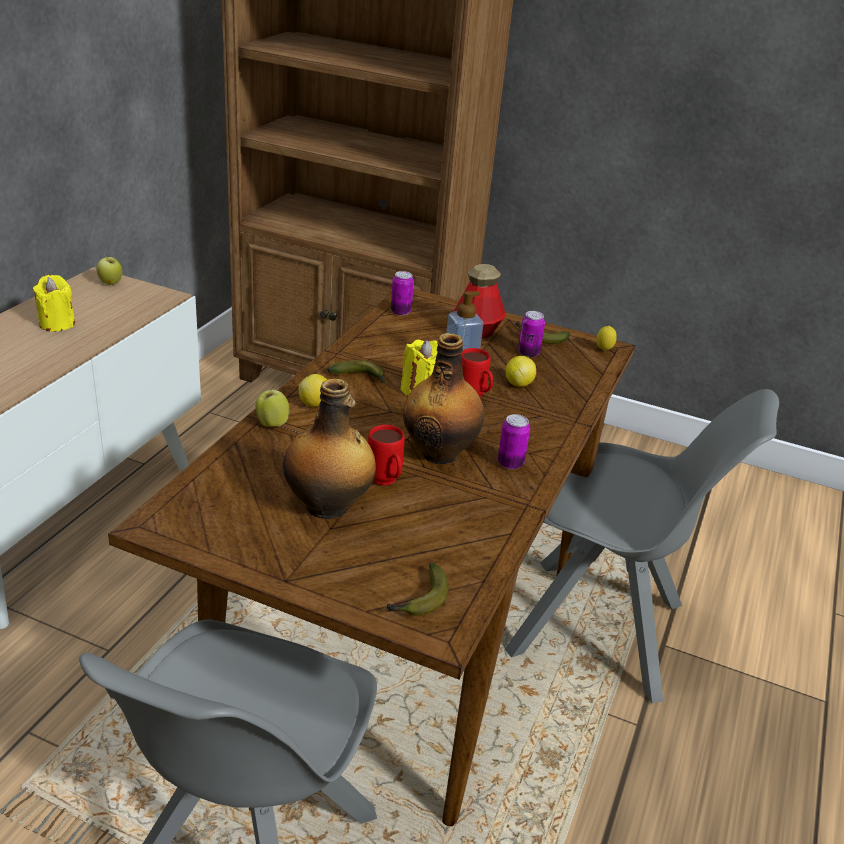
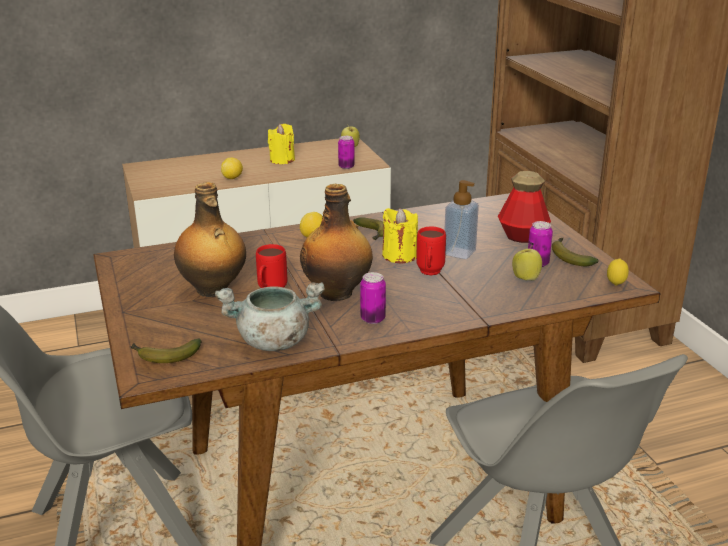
camera: 50 degrees right, 5 degrees down
apple [255,386,289,427] -> apple moved to [512,245,542,281]
can [391,271,414,315] -> can moved to [338,136,355,169]
lemon [505,356,536,387] -> lemon moved to [221,157,243,179]
none -> grey cooking pot [215,282,325,351]

